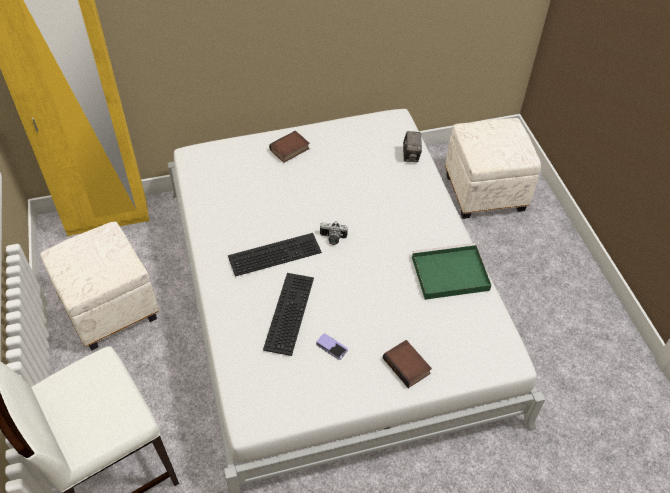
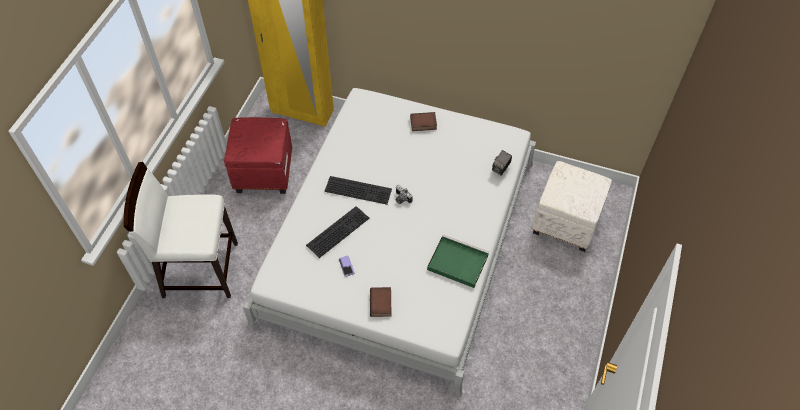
camera: 35 degrees right, 5 degrees up
white ottoman [40,222,159,351] -> red ottoman [224,117,292,194]

